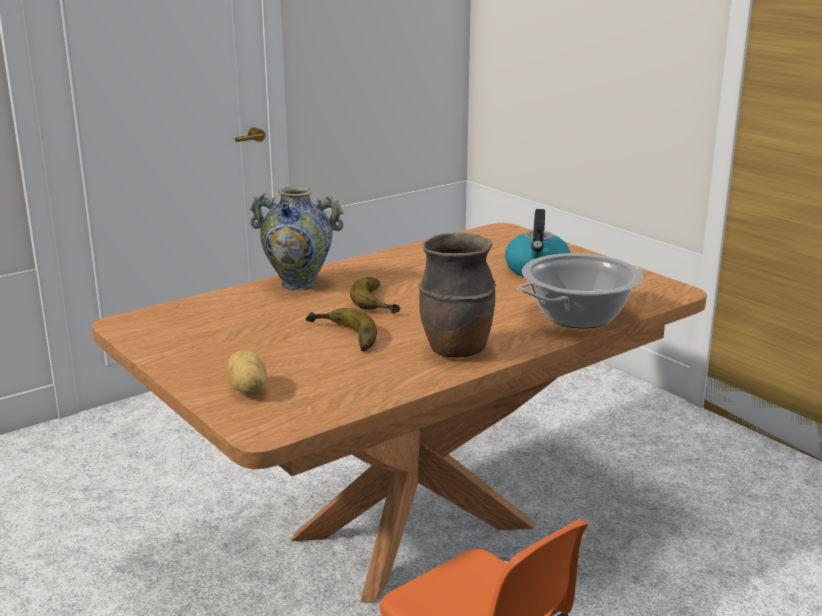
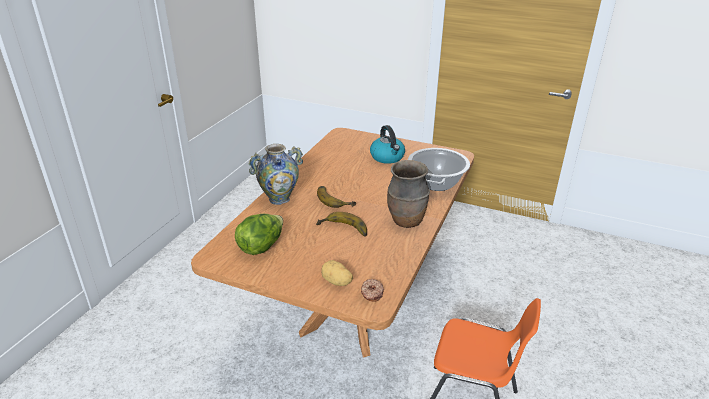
camera: 30 degrees left, 10 degrees up
none -> lettuce [235,214,283,255]
none -> donut [361,279,384,302]

